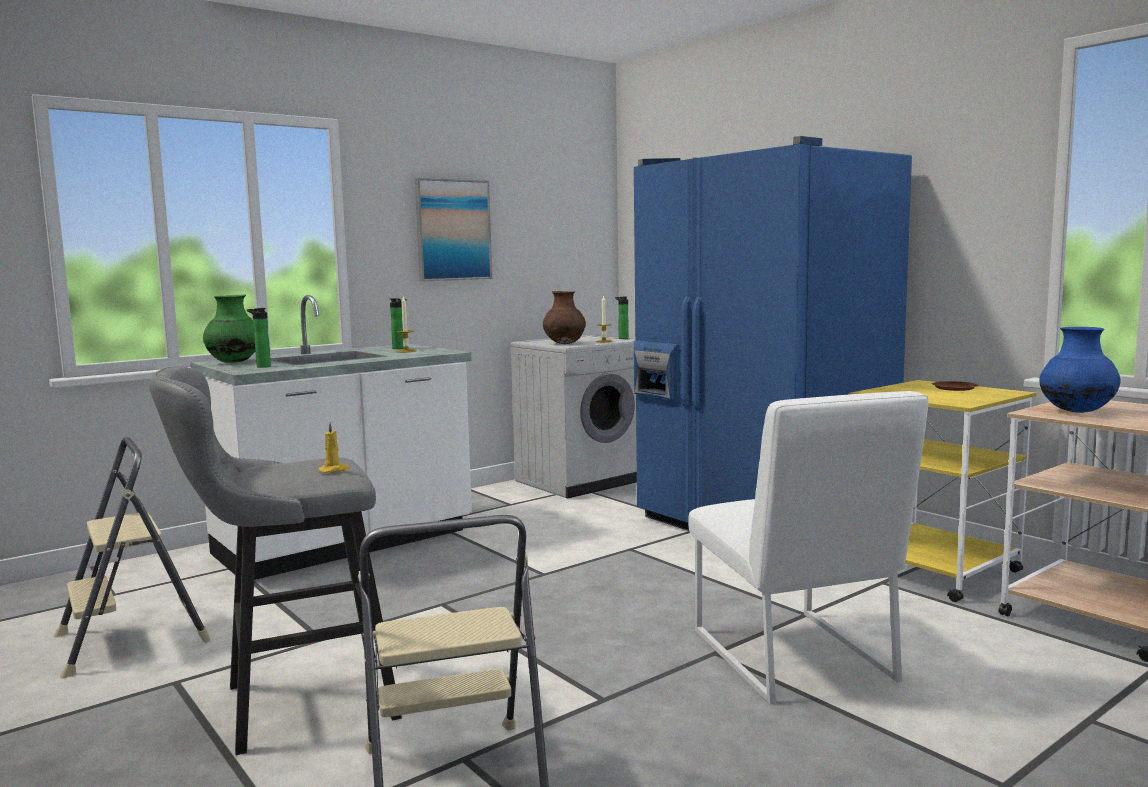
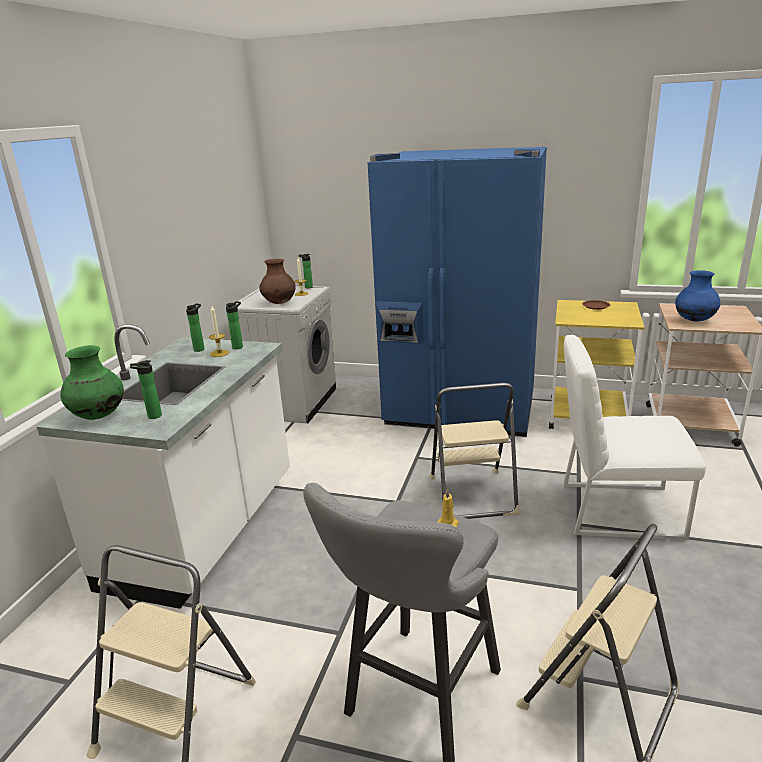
camera: 35 degrees left, 15 degrees up
picture [415,178,492,282] -> none
white chair [688,391,928,705] -> white chair turned 150 degrees clockwise [563,335,706,540]
none -> bottle [226,301,243,349]
none -> beige step ladder [429,383,519,519]

